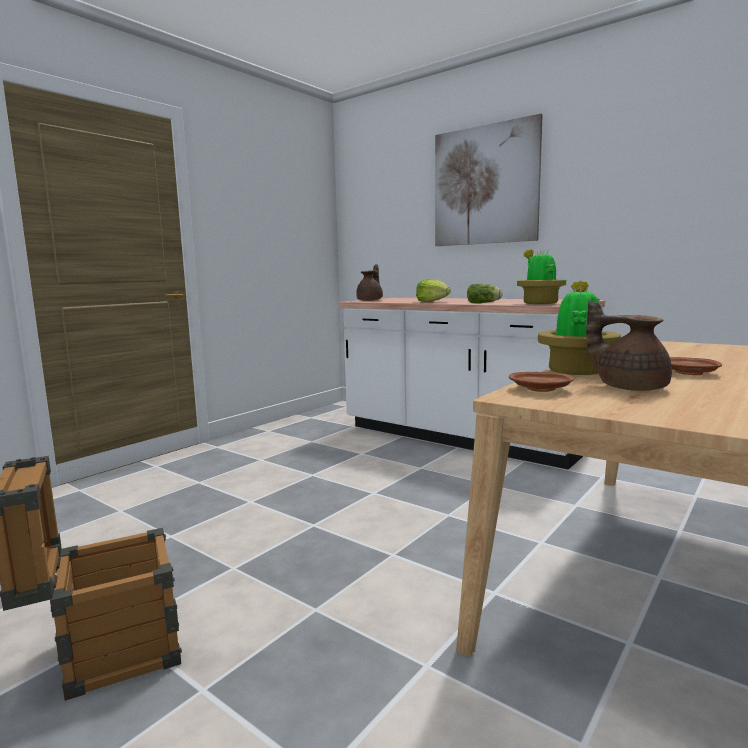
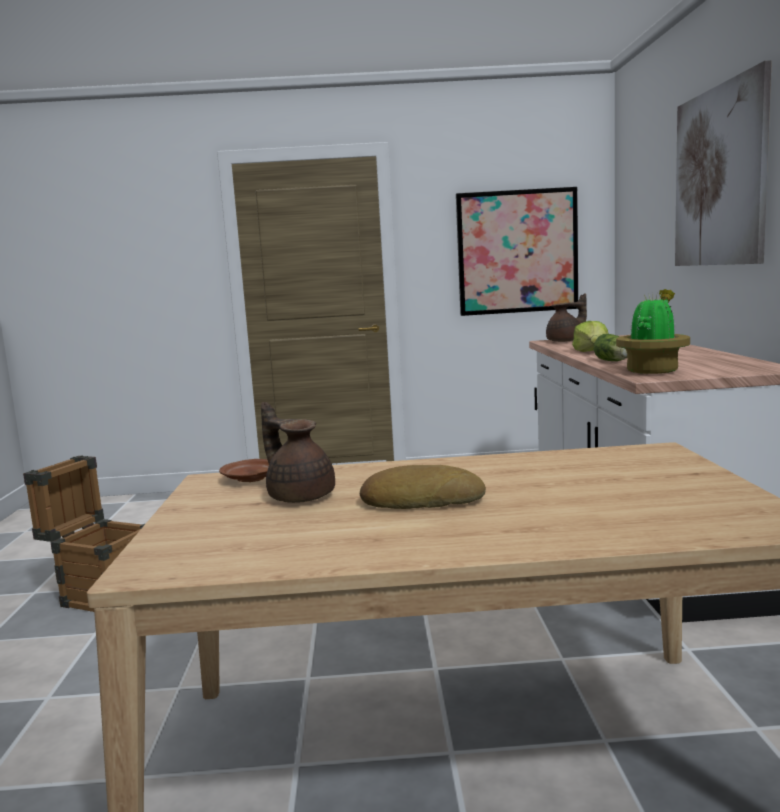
camera: 50 degrees right, 0 degrees up
potted plant [538,281,621,375] -> none
brown teapot [586,300,672,391] -> brown teapot turned 45 degrees counterclockwise [261,402,335,503]
brown plate [670,357,722,375] -> bread [360,465,486,509]
none -> picture [456,187,578,316]

